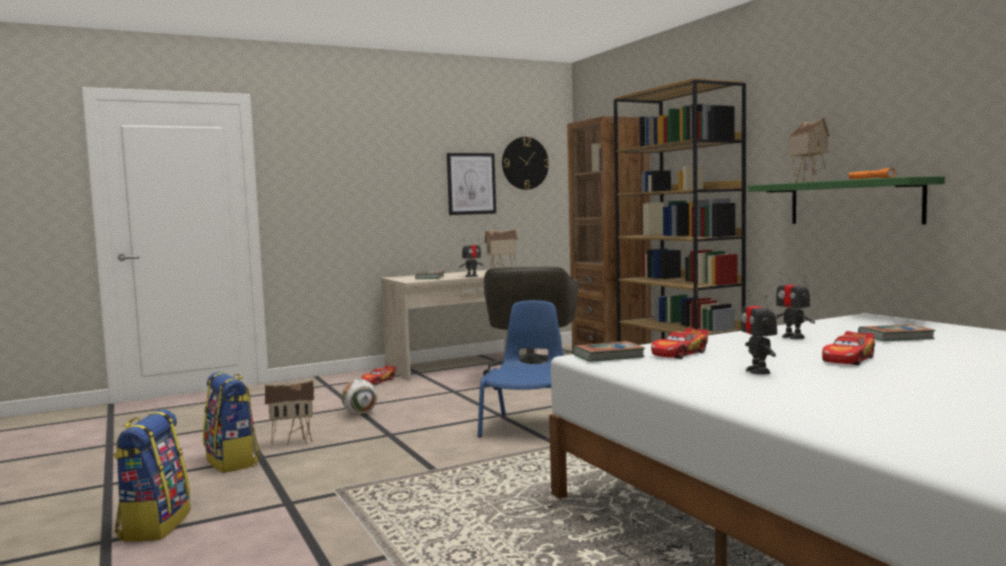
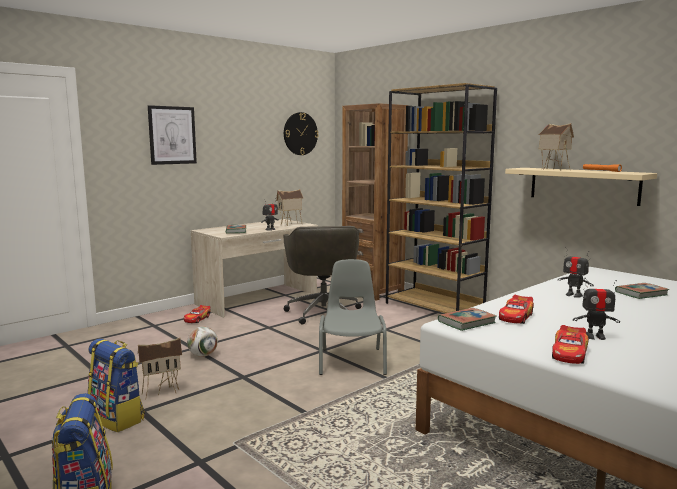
camera: 15 degrees left, 5 degrees up
picture [447,153,496,215] -> picture moved to [148,105,197,165]
blue chair [478,300,563,437] -> grey chair [319,259,387,375]
toy robot [741,289,777,374] -> toy robot turned 60 degrees counterclockwise [573,278,620,340]
green shelf [748,176,945,224] -> beige shelf [505,168,657,206]
toy car [822,331,875,365] -> toy car moved to [552,325,589,364]

